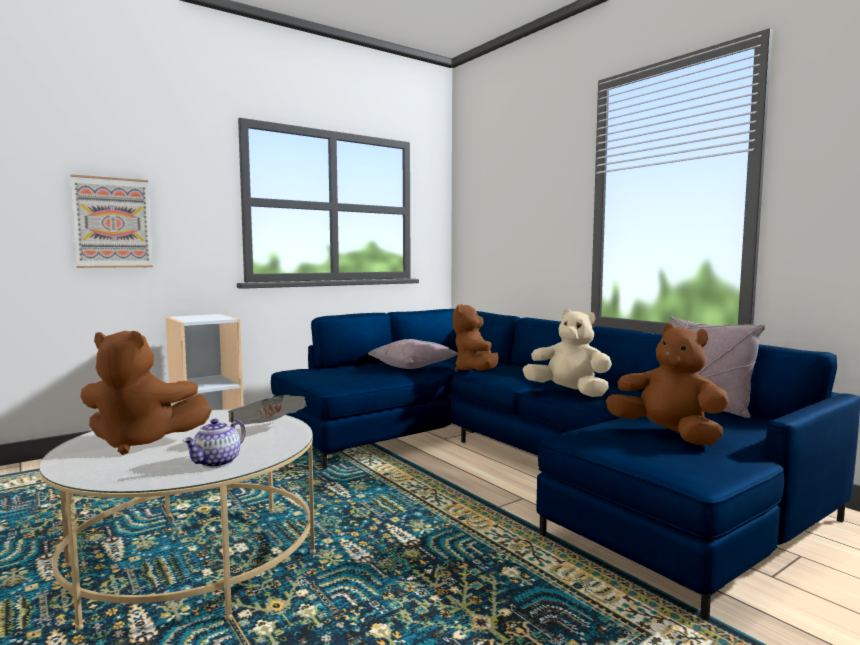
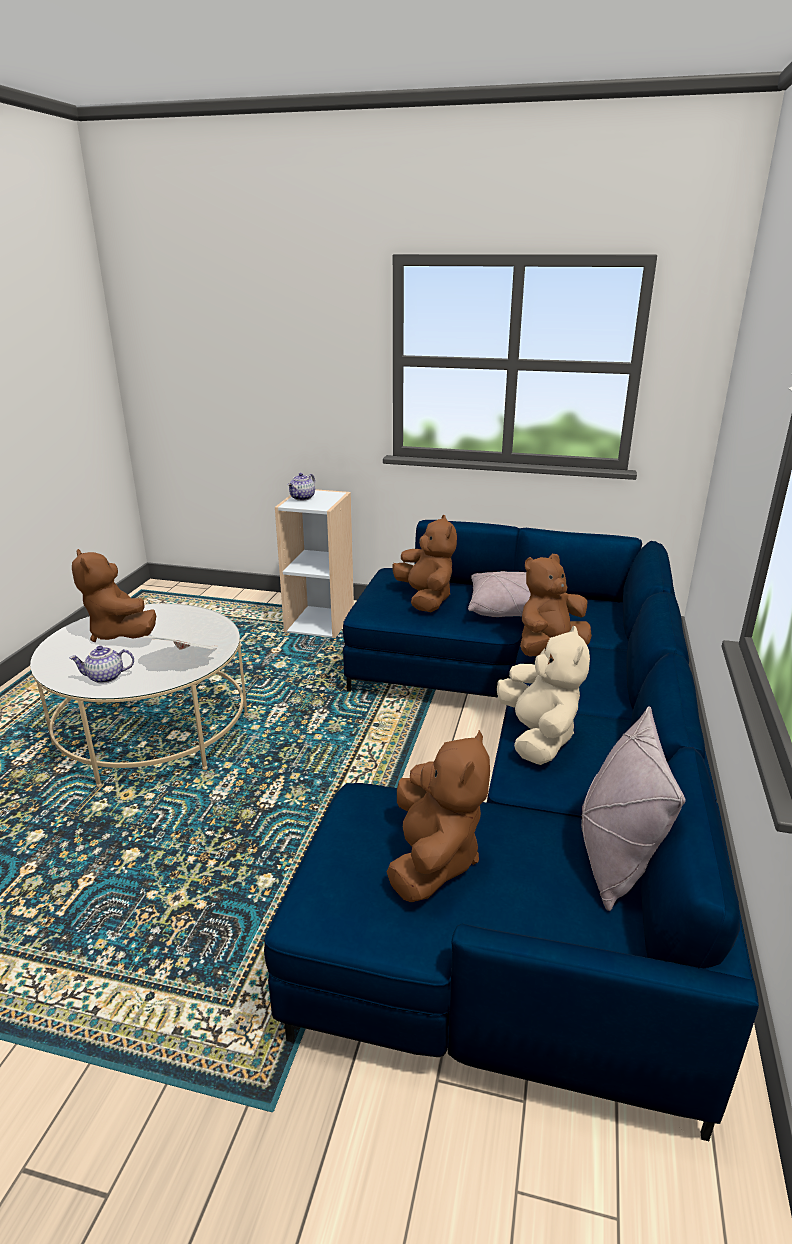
camera: 50 degrees right, 20 degrees up
picture [70,175,153,268] -> none
none -> teapot [288,473,315,501]
none -> brown plush toy [392,515,457,612]

